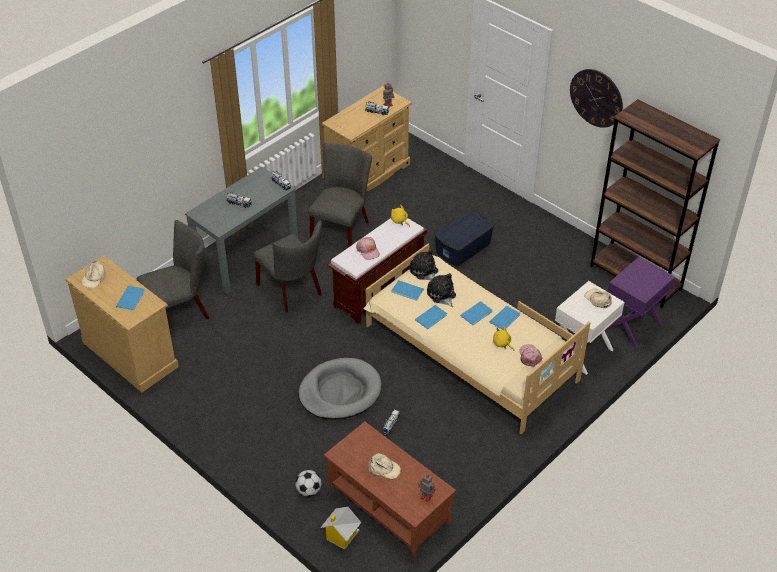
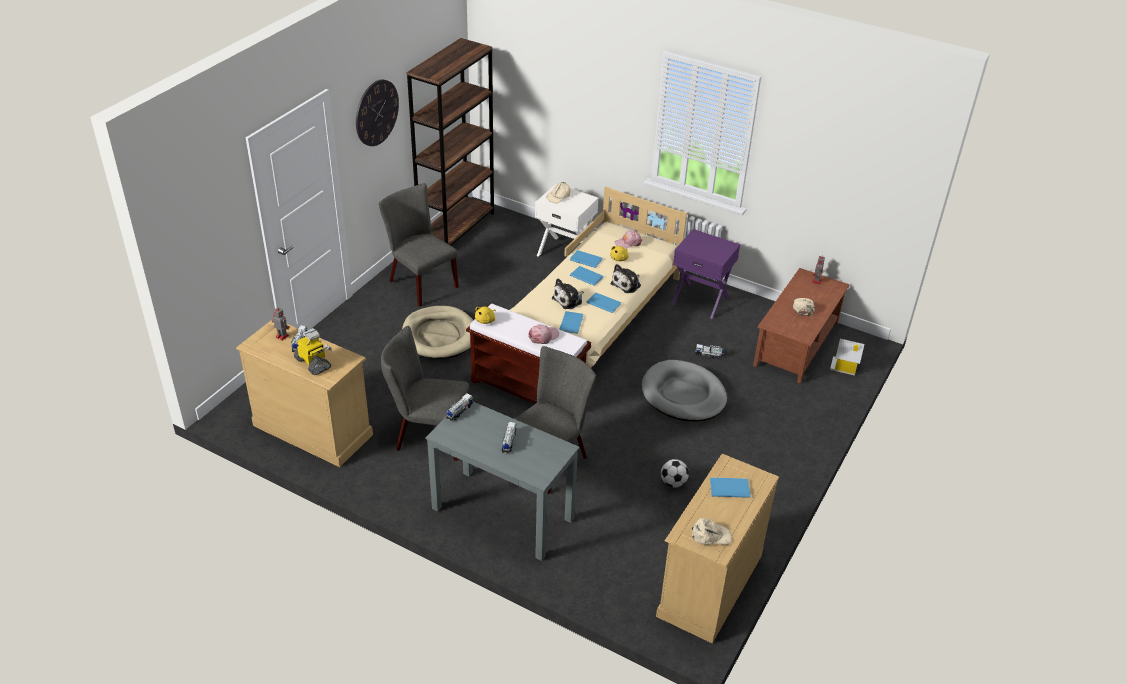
camera: 105 degrees left, 5 degrees down
grey chair [137,220,209,319] -> grey chair moved to [379,183,459,307]
football [295,470,322,497] -> football moved to [661,459,689,488]
plush toy [409,249,438,280] -> plush toy moved to [611,264,641,293]
blue storage box [435,210,494,266] -> beige dog bed [402,306,473,359]
purple nightstand [607,256,675,348] -> purple nightstand moved to [671,229,740,319]
none -> toy robot [294,328,332,375]

